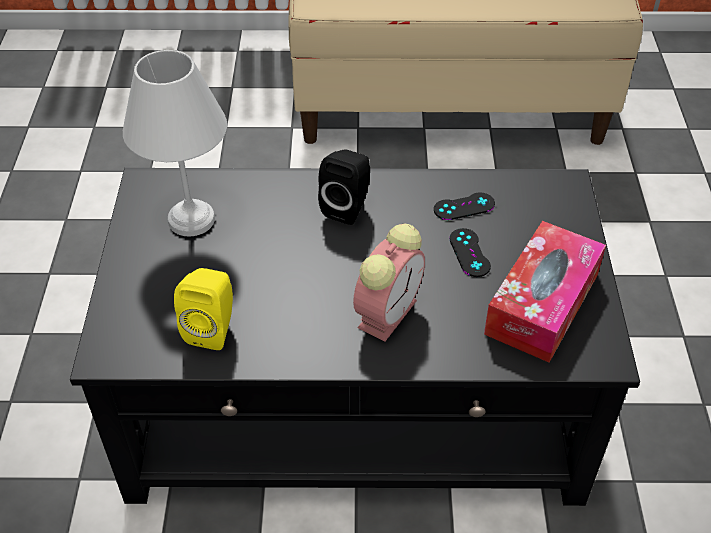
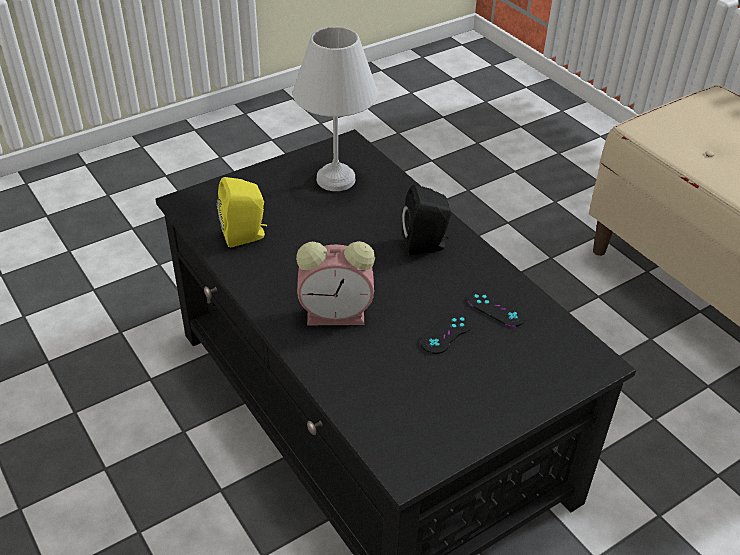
camera: 55 degrees right, 5 degrees down
tissue box [484,221,606,363] -> none

